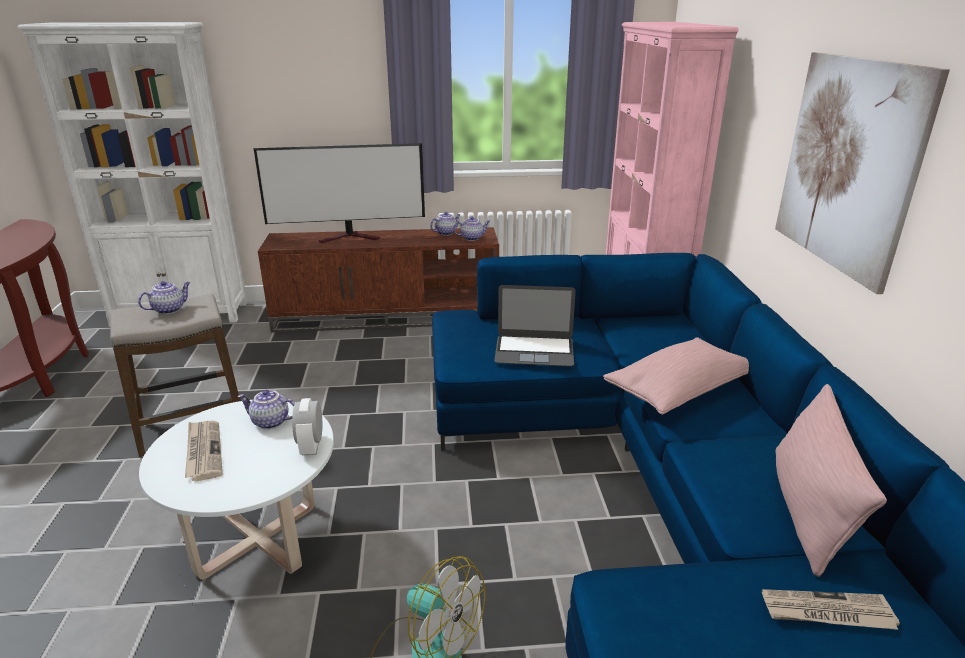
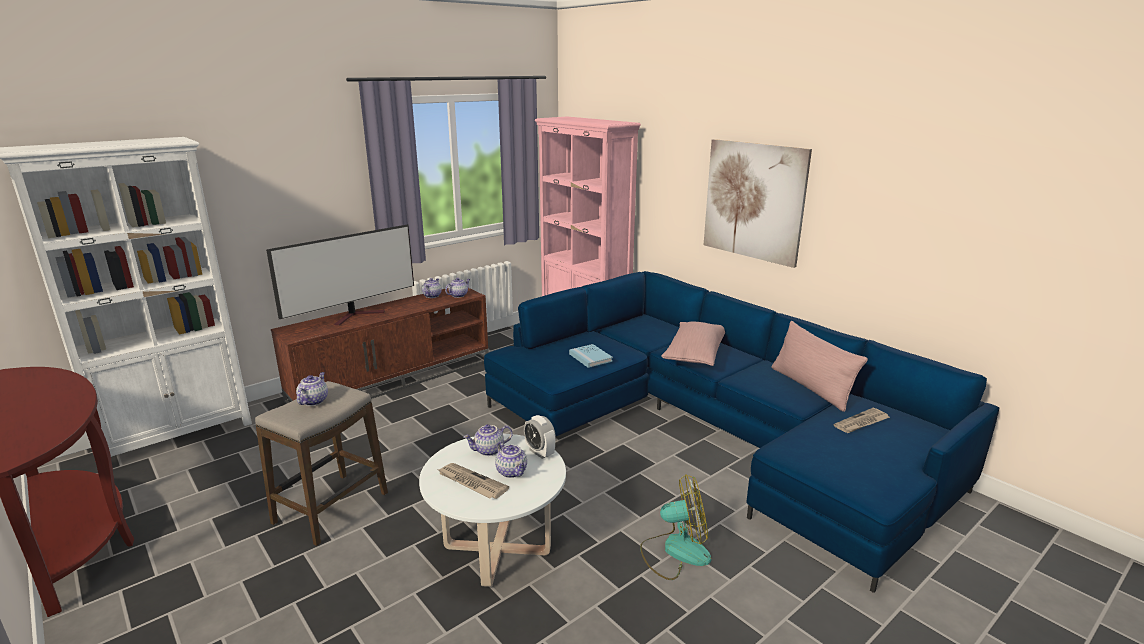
camera: 35 degrees left, 5 degrees down
laptop [494,285,576,366] -> blue book [569,344,613,368]
none -> teapot [495,441,527,478]

